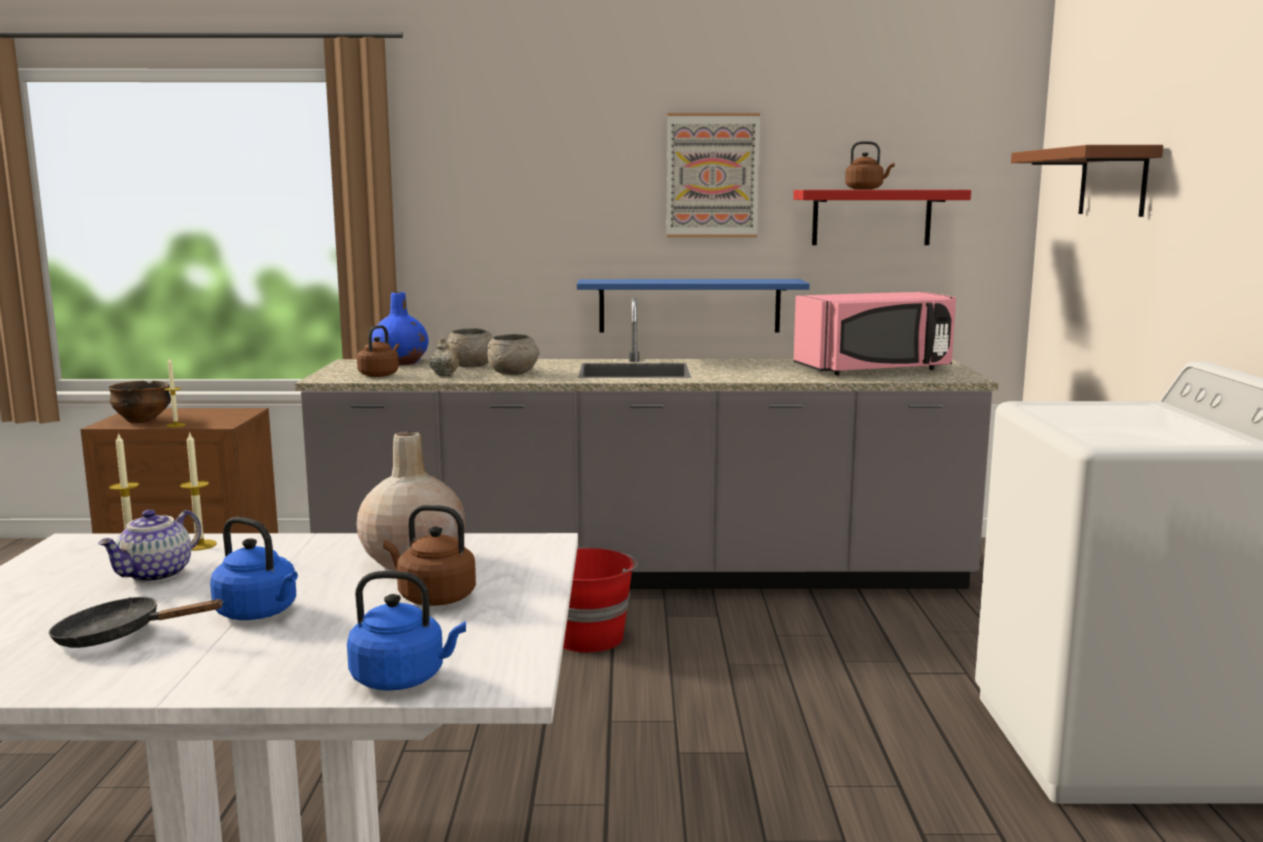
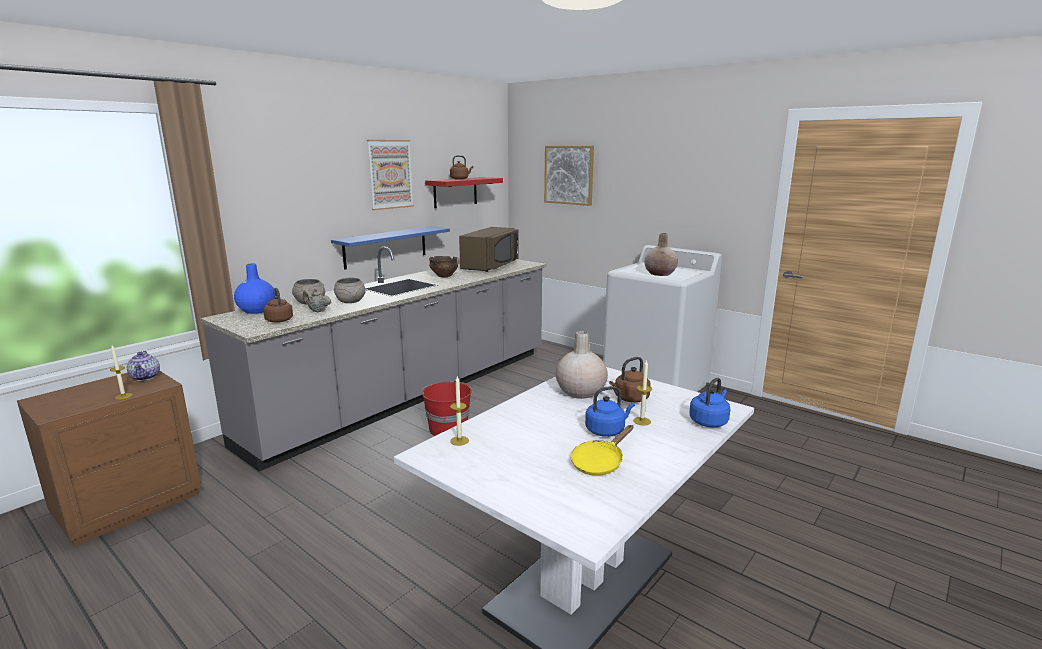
camera: 50 degrees left, 5 degrees up
black frying pan [49,597,224,648] -> yellow frying pan [571,425,633,476]
teapot [98,509,201,583] -> teapot moved to [127,351,160,381]
bowl [109,381,171,423] -> bowl moved to [429,256,458,277]
candle [180,431,217,551] -> candle moved to [633,360,652,425]
pink microwave [793,292,956,375] -> brown microwave [459,227,518,272]
brown shelf [1011,145,1163,217] -> picture [544,146,594,206]
none -> beige vase [644,233,678,276]

